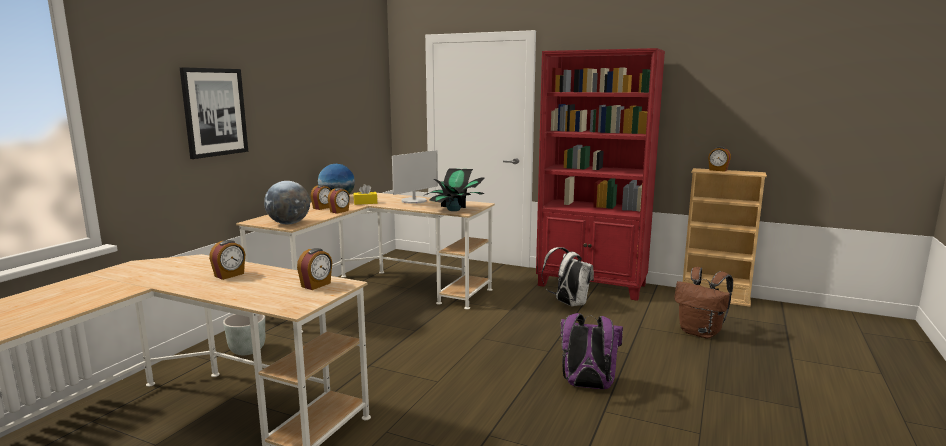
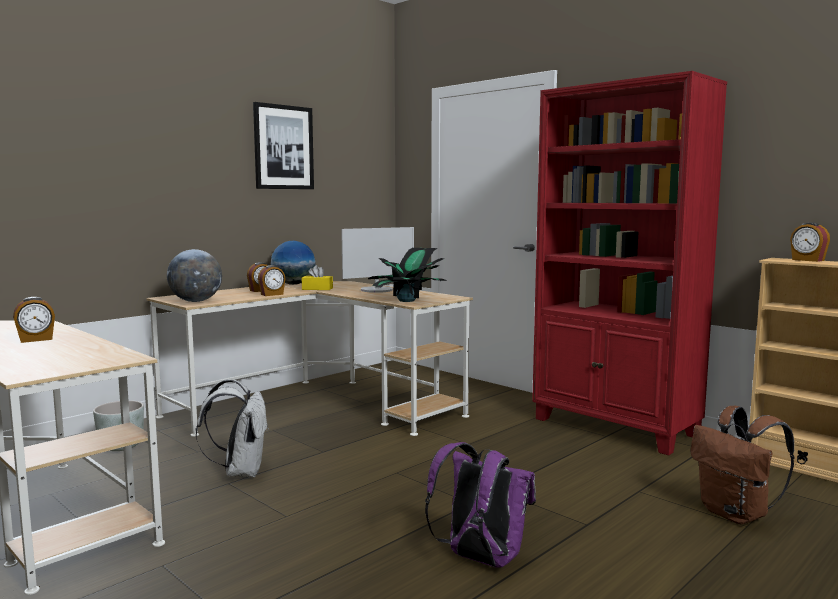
camera: 20 degrees right, 5 degrees down
picture [180,67,248,159] -> picture moved to [253,102,314,189]
alarm clock [297,248,332,290] -> none
white backpack [541,247,594,306] -> white backpack moved to [196,379,269,477]

